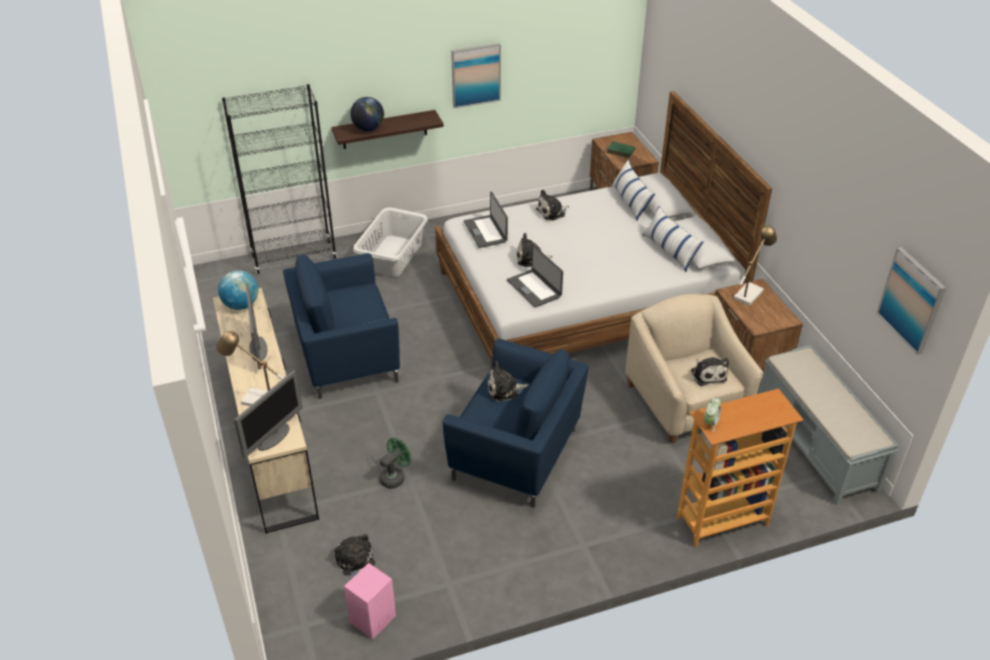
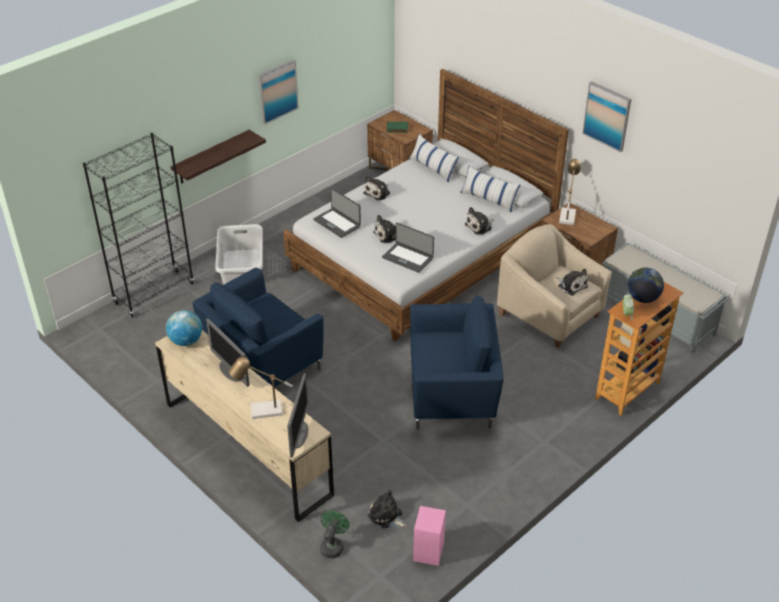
camera: 25 degrees left, 0 degrees up
globe [350,97,384,131] -> globe moved to [628,268,664,303]
green fan [379,438,411,489] -> green fan moved to [320,510,350,558]
plush toy [487,361,529,402] -> plush toy moved to [465,207,493,235]
picture [877,247,946,355] -> picture moved to [582,81,631,152]

